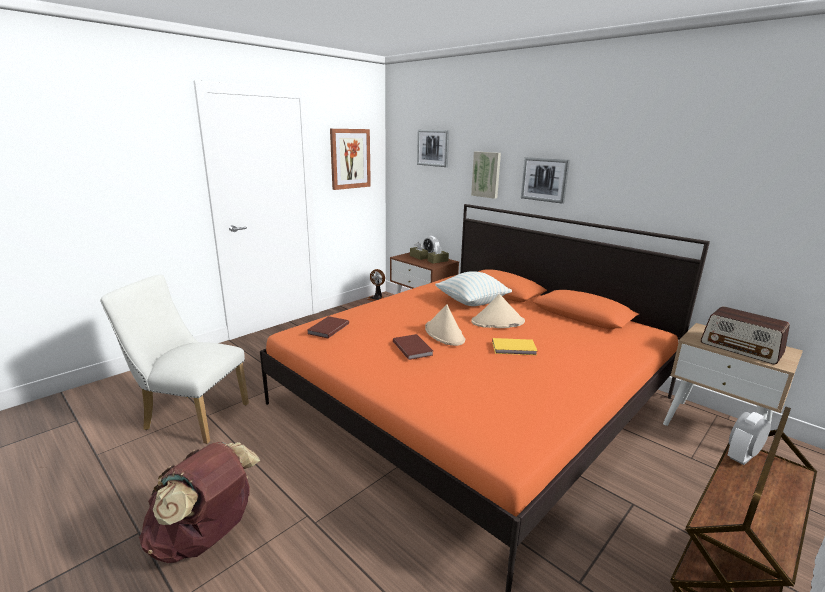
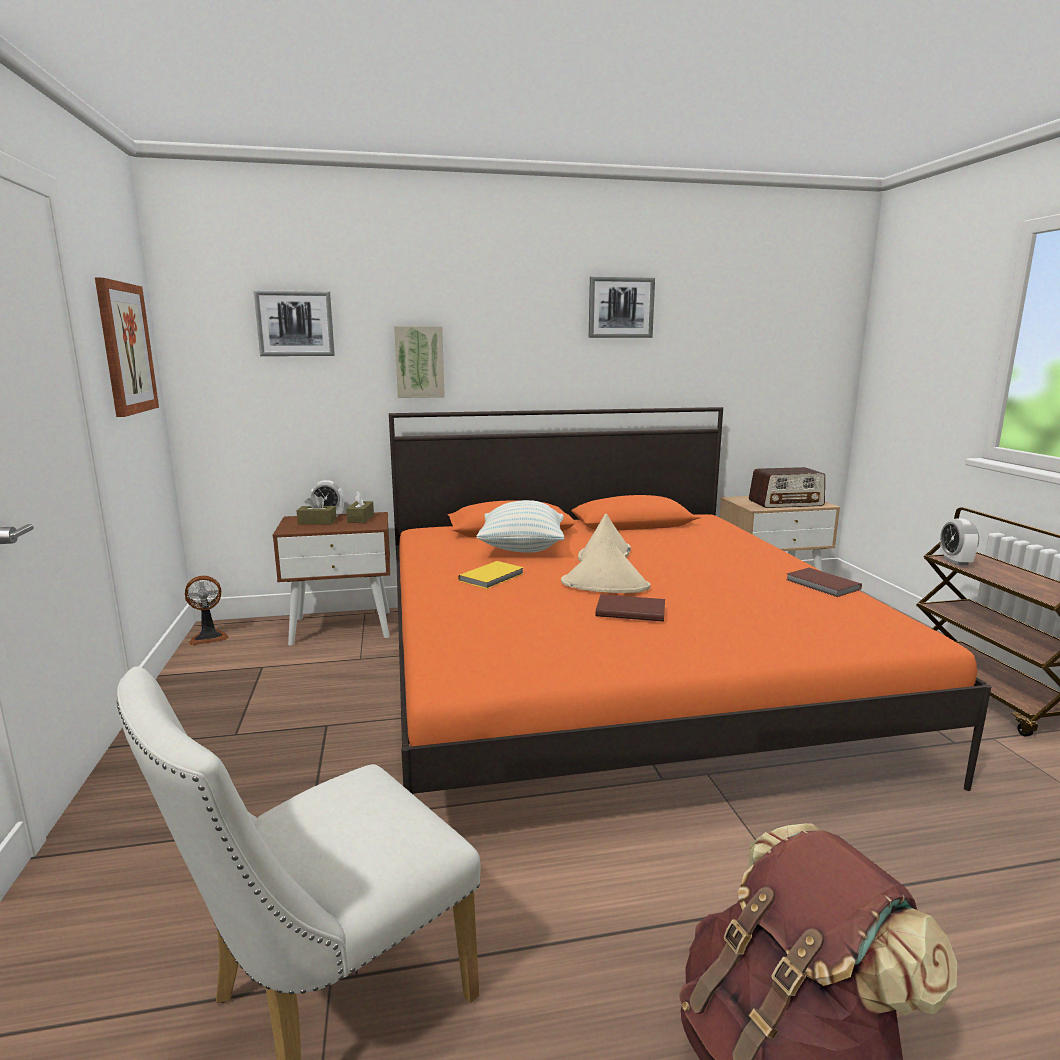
camera: 55 degrees left, 5 degrees down
brown book [307,316,349,338] -> brown book moved to [786,568,862,597]
yellow book [492,338,537,355] -> yellow book moved to [458,561,524,589]
picture [521,157,570,204] -> picture moved to [589,277,655,338]

